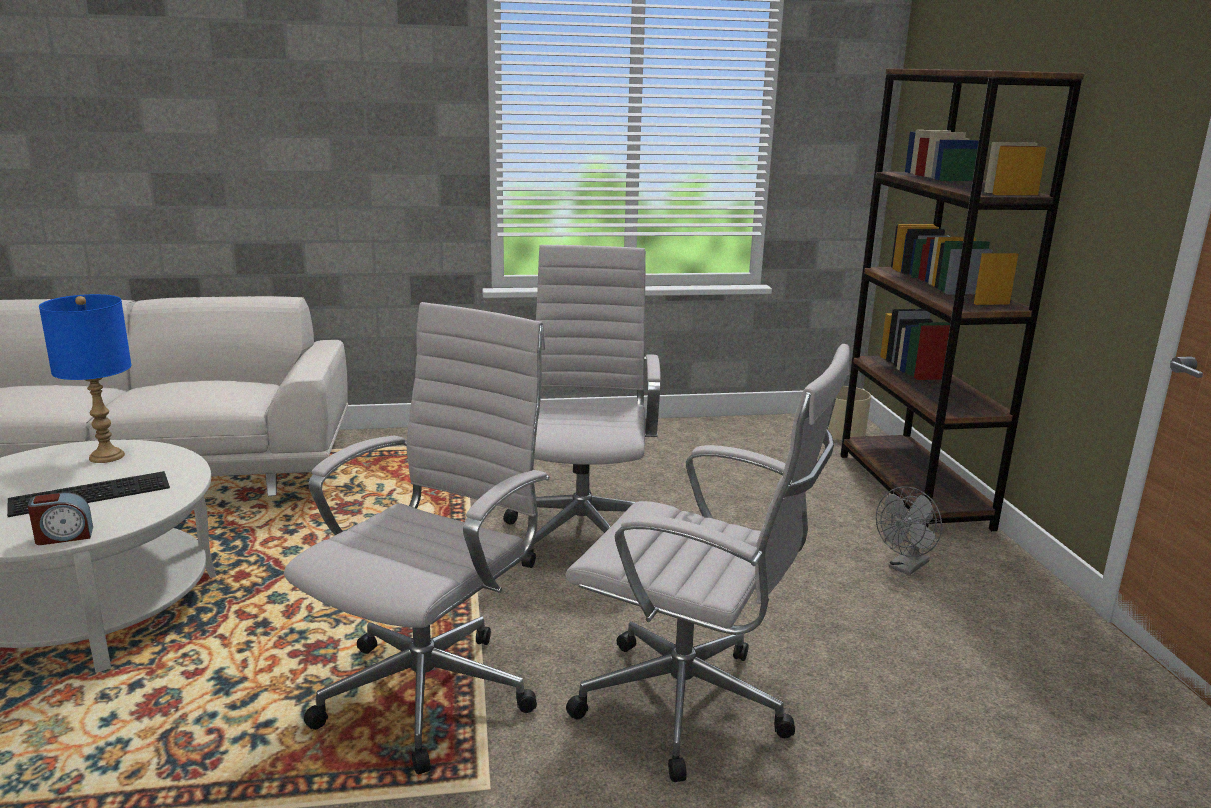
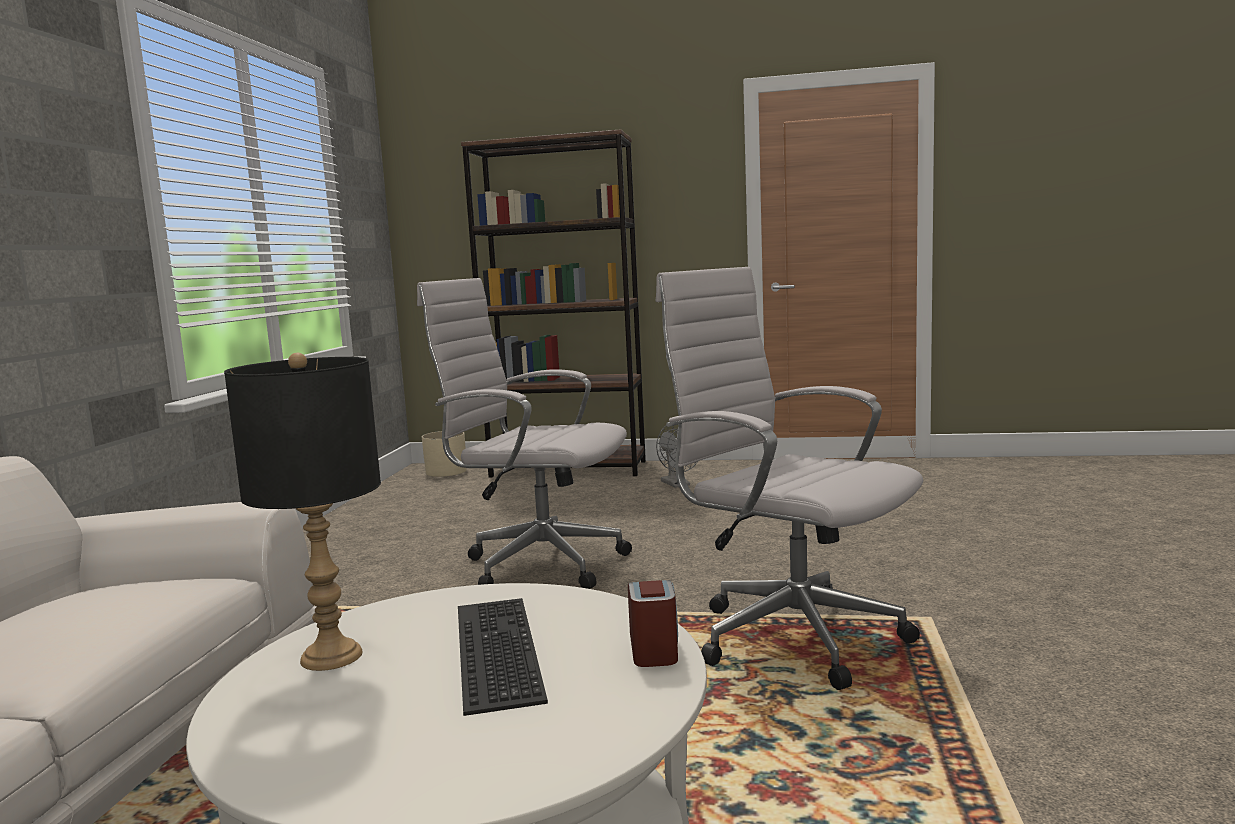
camera: 70 degrees left, 10 degrees down
blue table lamp [39,294,131,463] -> black table lamp [224,353,381,671]
white office chair [566,344,850,782] -> none

